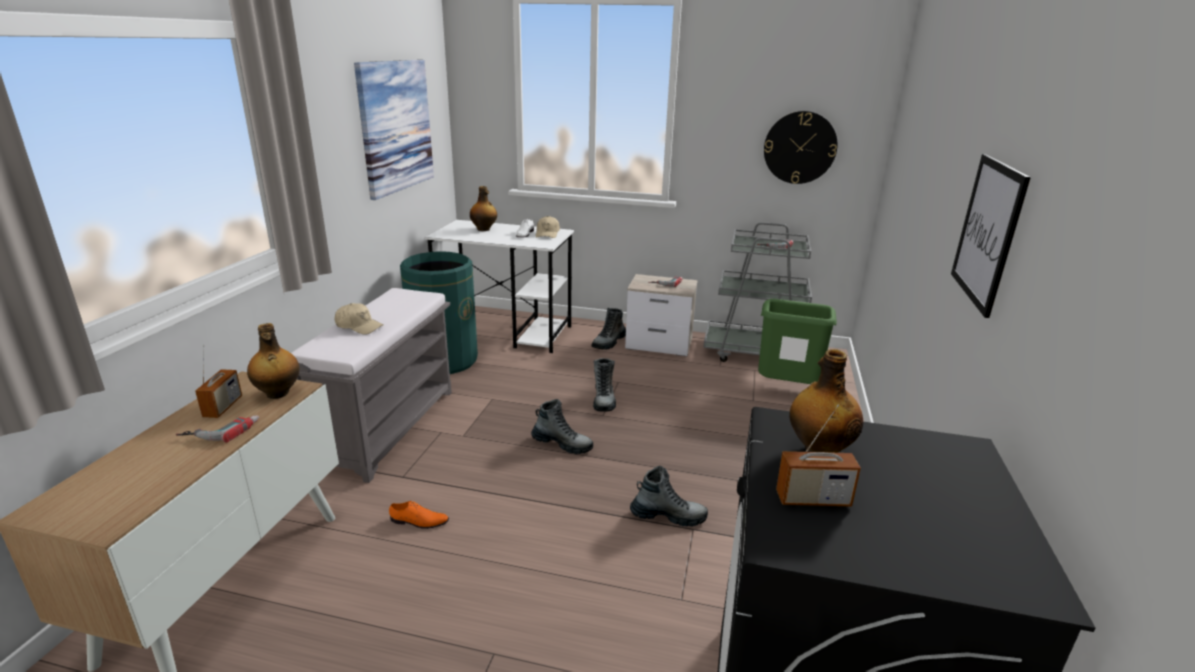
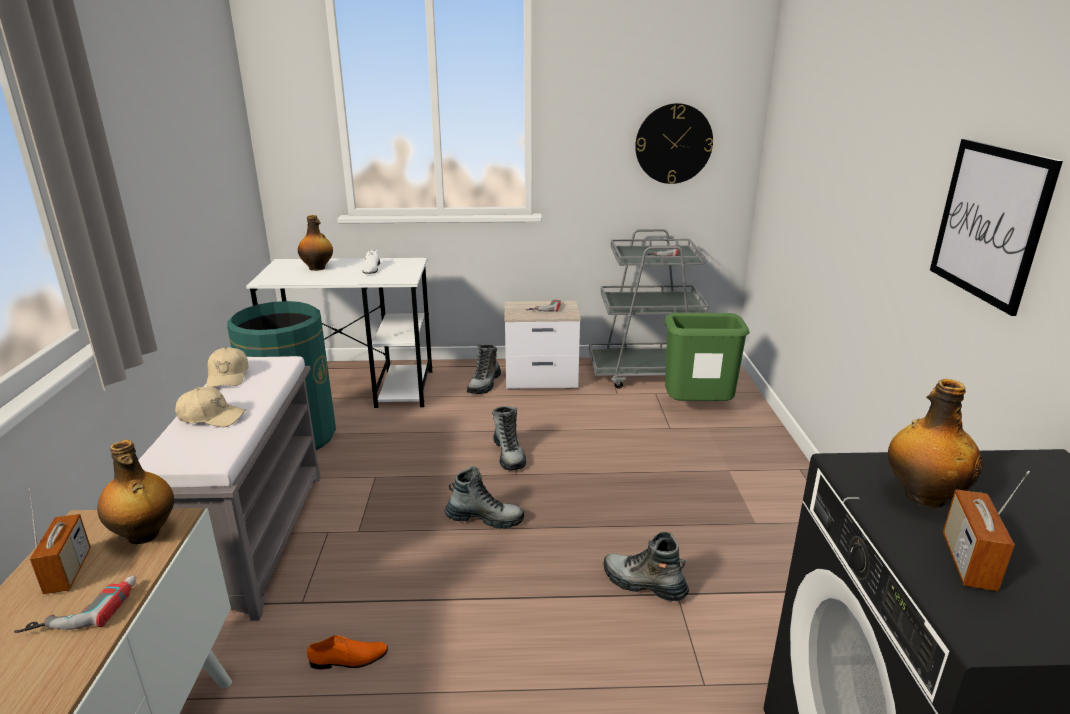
camera: 15 degrees left, 0 degrees up
picture [354,60,434,200] -> none
beige cap [536,216,560,238] -> beige cap moved to [206,347,249,387]
boot [630,466,708,526] -> boot turned 135 degrees counterclockwise [603,532,689,601]
radio [776,404,861,506] -> radio turned 120 degrees clockwise [943,471,1030,591]

